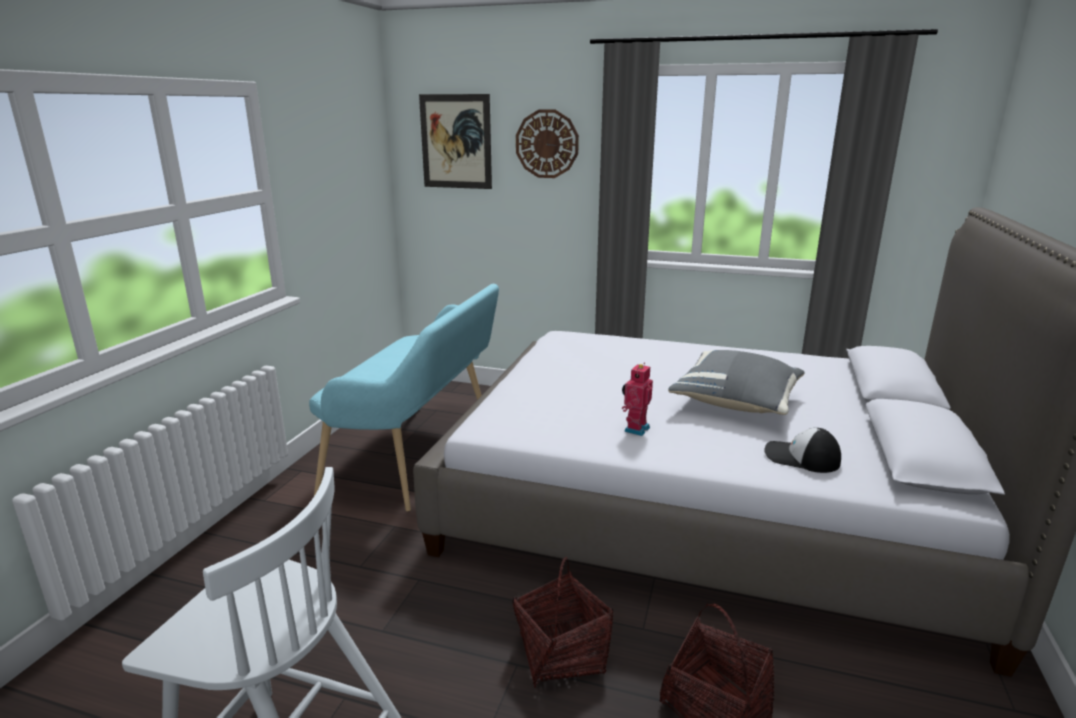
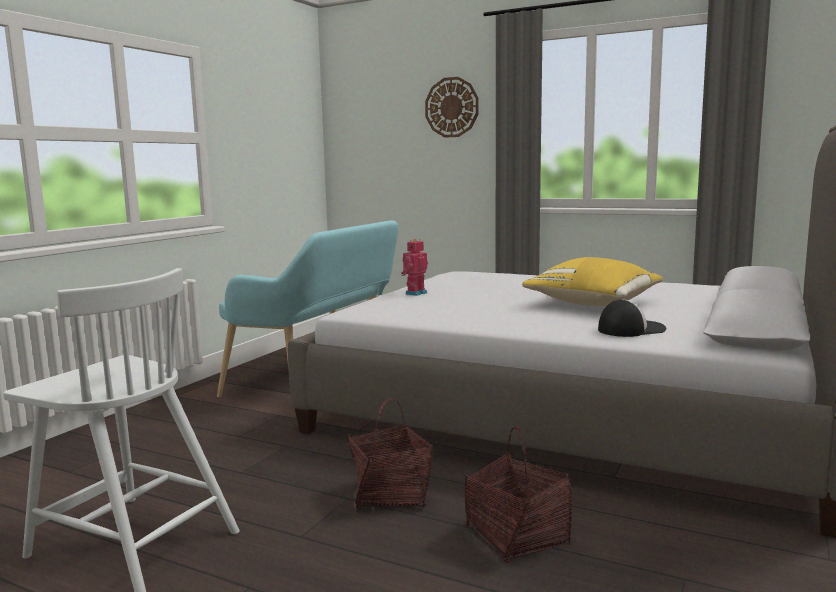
camera: 10 degrees right, 10 degrees down
picture [419,94,492,189] -> none
toy robot [622,362,653,436] -> toy robot moved to [401,239,428,296]
grey pillow [668,350,805,415] -> yellow pillow [522,257,663,306]
cap [765,428,841,473] -> cap turned 120 degrees clockwise [598,299,666,337]

